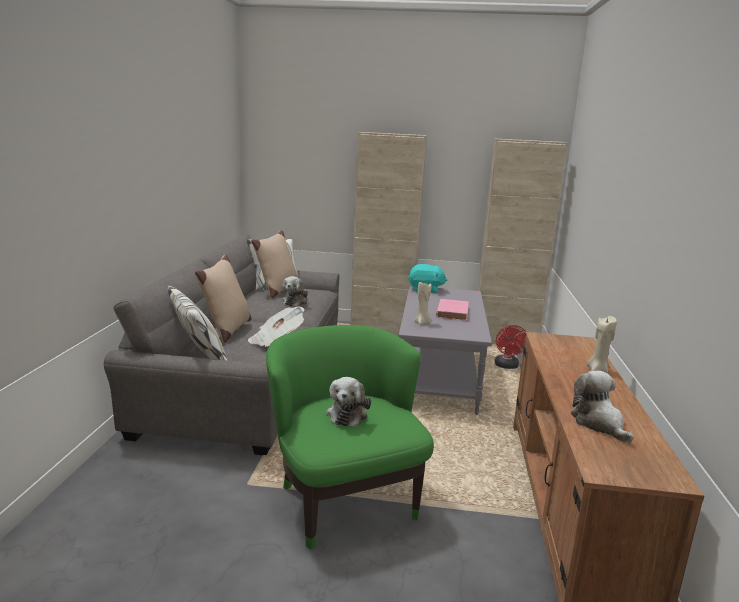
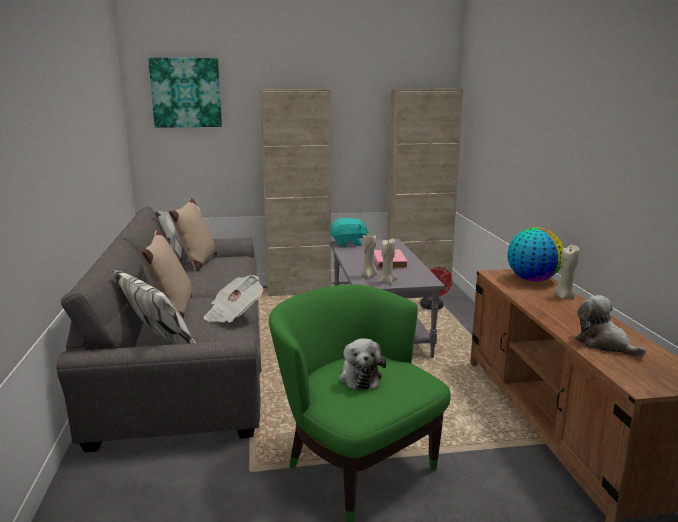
camera: 15 degrees left, 0 degrees up
plush toy [282,276,308,307] -> none
none -> picture [148,58,222,128]
none -> beige candle [378,238,397,284]
none -> globe [507,227,563,282]

